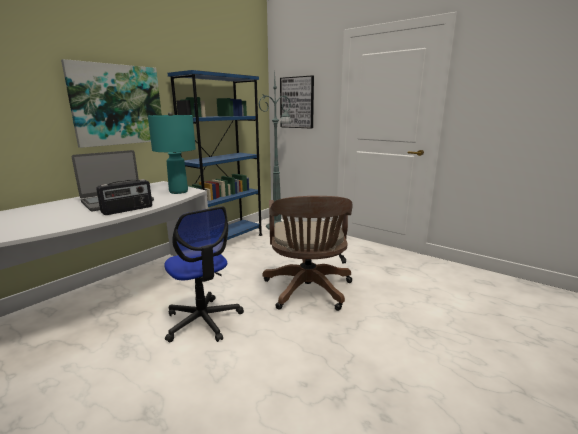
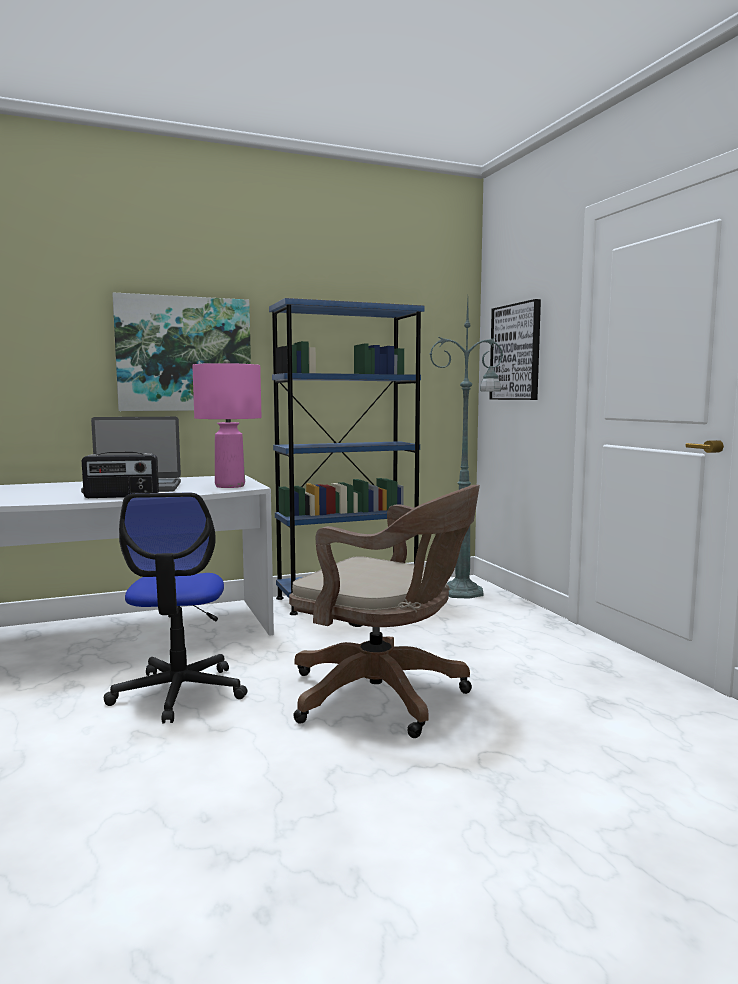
camera: 30 degrees right, 10 degrees down
turquoise table lamp [148,112,196,194] -> pink table lamp [192,360,262,488]
brown office chair [263,196,353,311] -> brown office chair turned 90 degrees counterclockwise [289,485,480,738]

